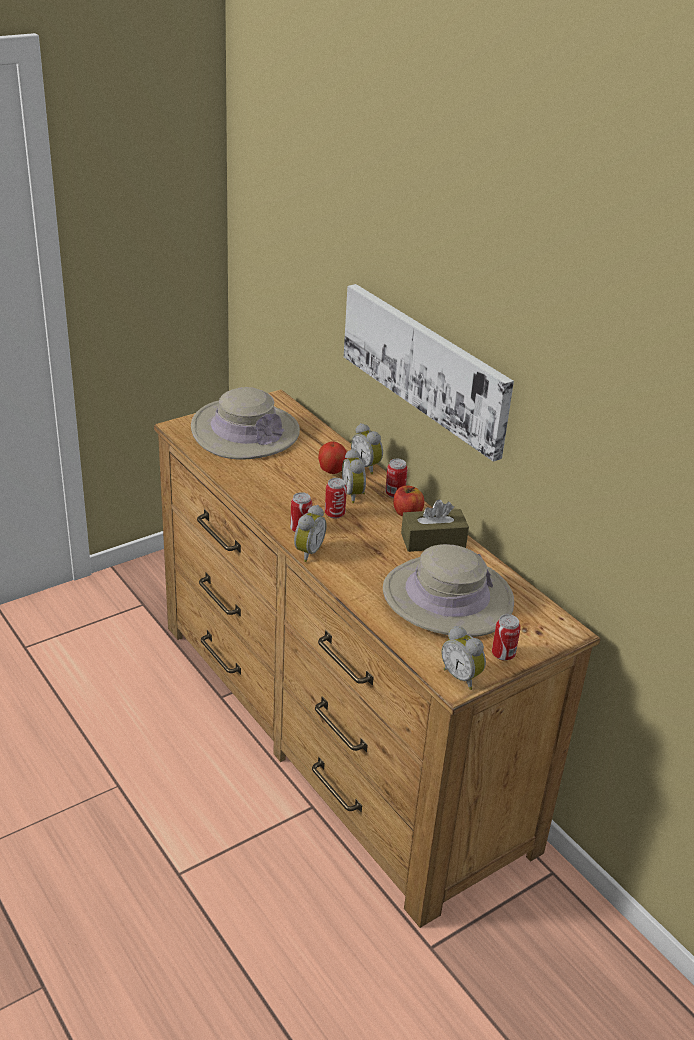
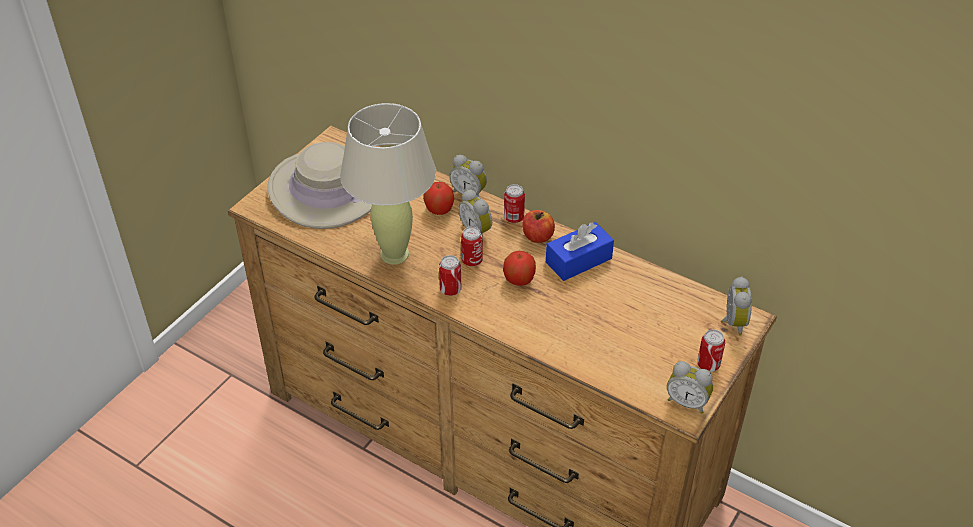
camera: 20 degrees left, 10 degrees up
alarm clock [294,505,327,562] -> alarm clock moved to [721,276,752,336]
picture [344,284,514,462] -> none
beige hat [383,544,514,637] -> none
brown tissue box [401,499,469,552] -> blue tissue box [546,222,614,281]
none -> beige table lamp [340,103,436,265]
none -> apple [503,251,536,286]

